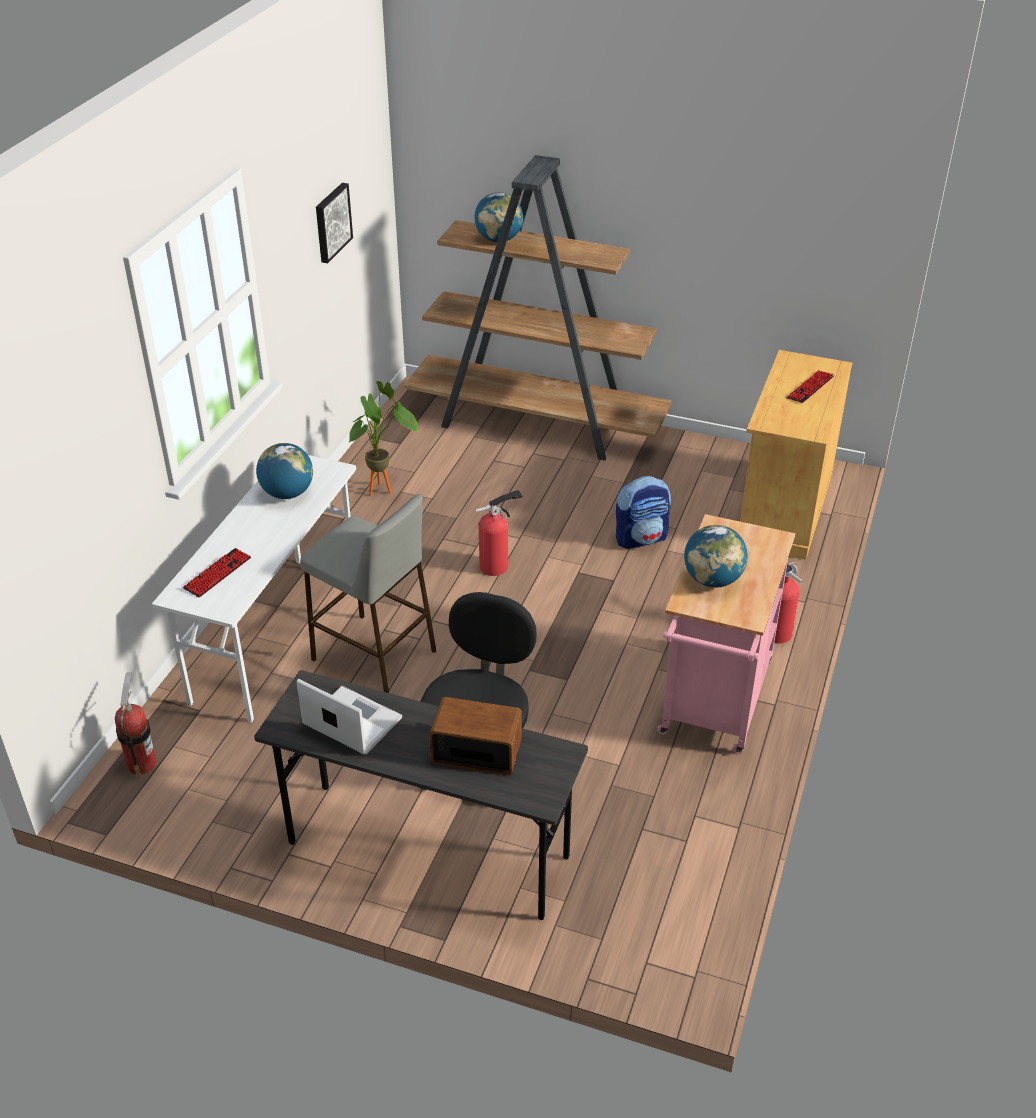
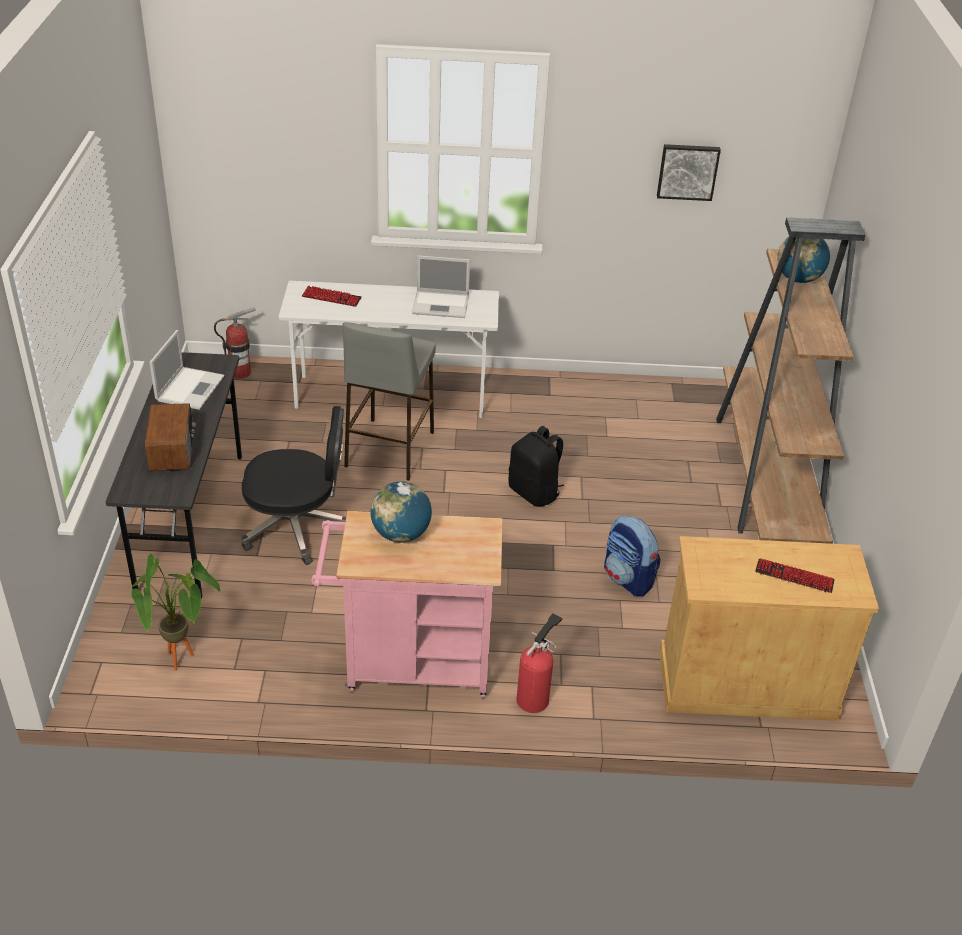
camera: 70 degrees right, 0 degrees up
globe [256,443,313,499] -> laptop [412,255,470,318]
potted plant [348,381,417,496] -> potted plant moved to [131,554,221,671]
fire extinguisher [475,490,522,576] -> black backpack [509,426,564,507]

